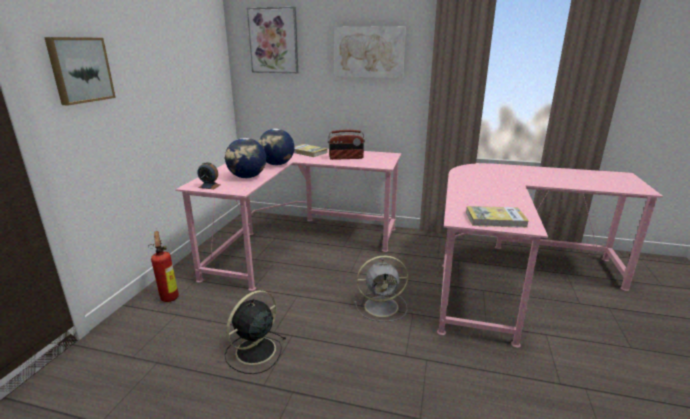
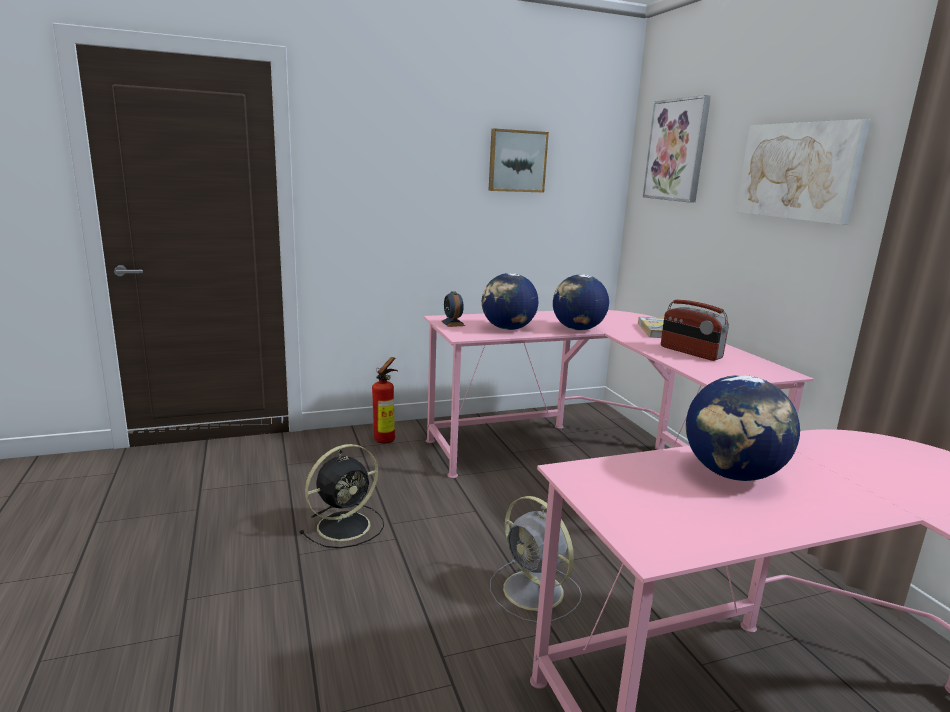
camera: 55 degrees right, 5 degrees down
picture [44,37,116,105] -> picture moved to [488,128,549,193]
black fan [225,290,286,374] -> black fan turned 135 degrees clockwise [299,444,384,548]
book [466,206,529,228] -> none
none -> globe [686,375,800,481]

